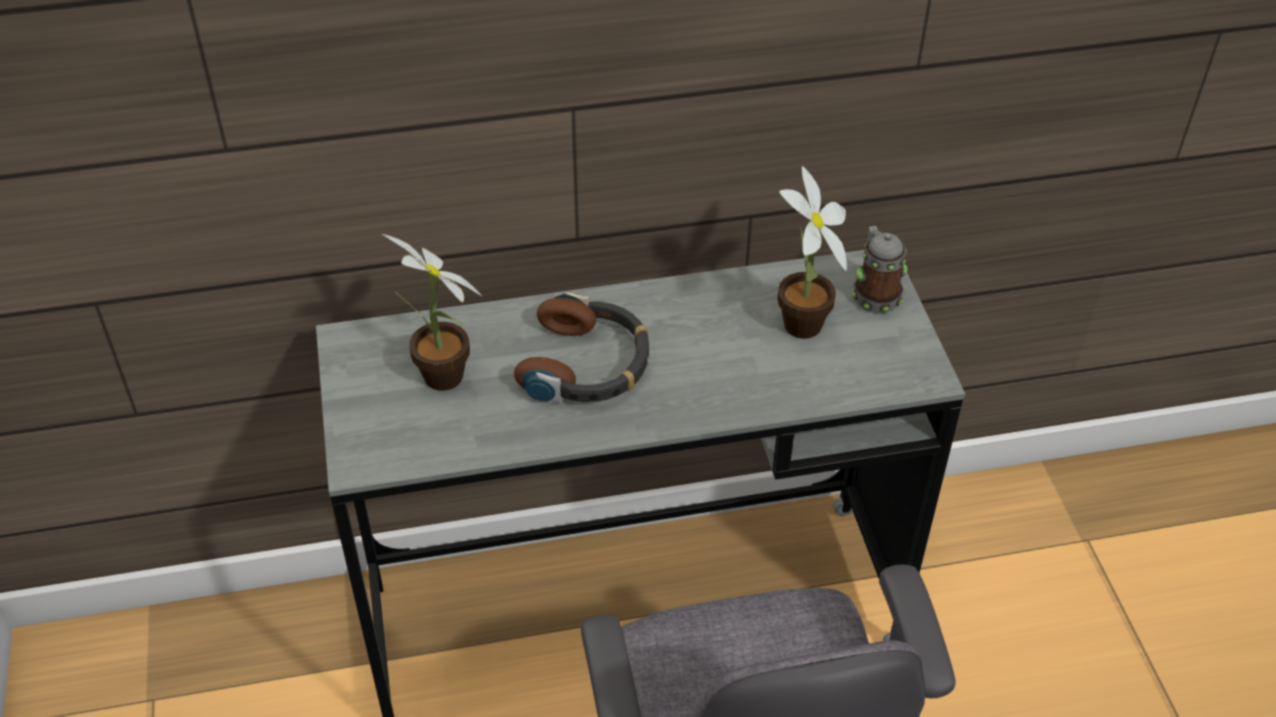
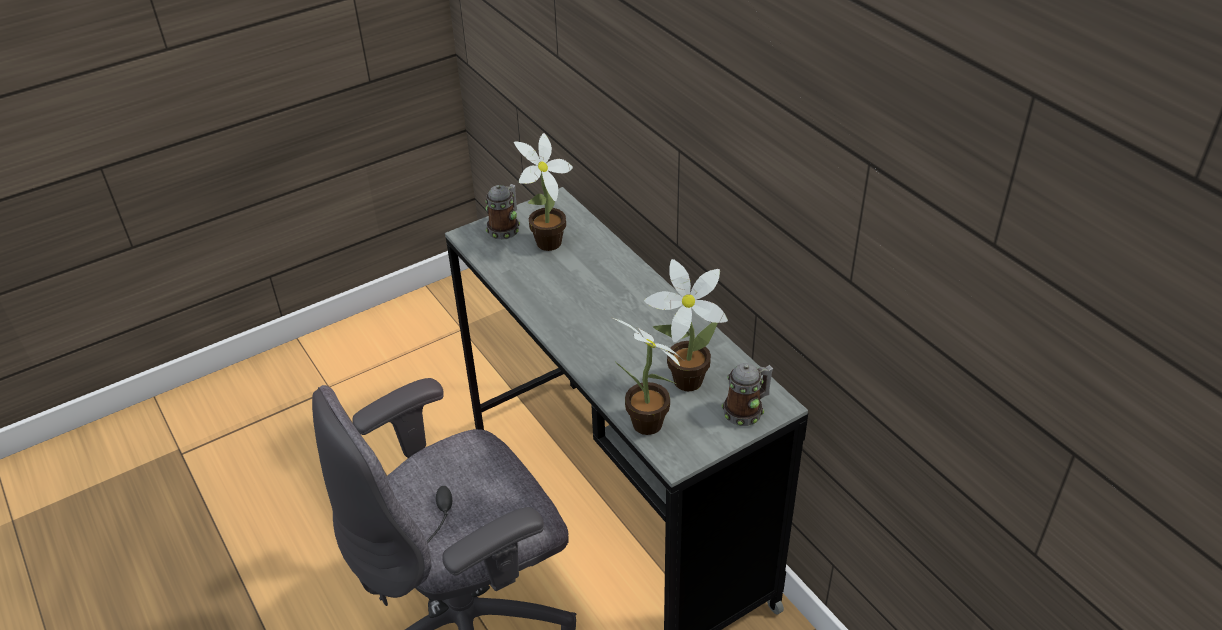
camera: 70 degrees right, 5 degrees down
headphones [514,292,649,404] -> none
none -> mug [485,184,520,240]
none -> potted plant [612,318,682,435]

